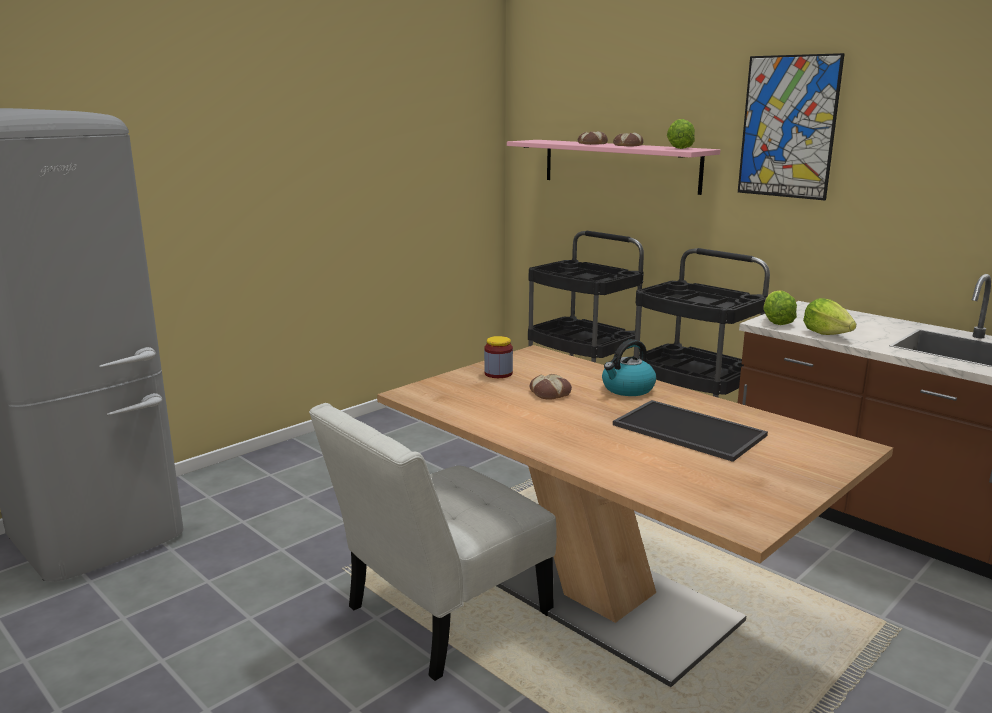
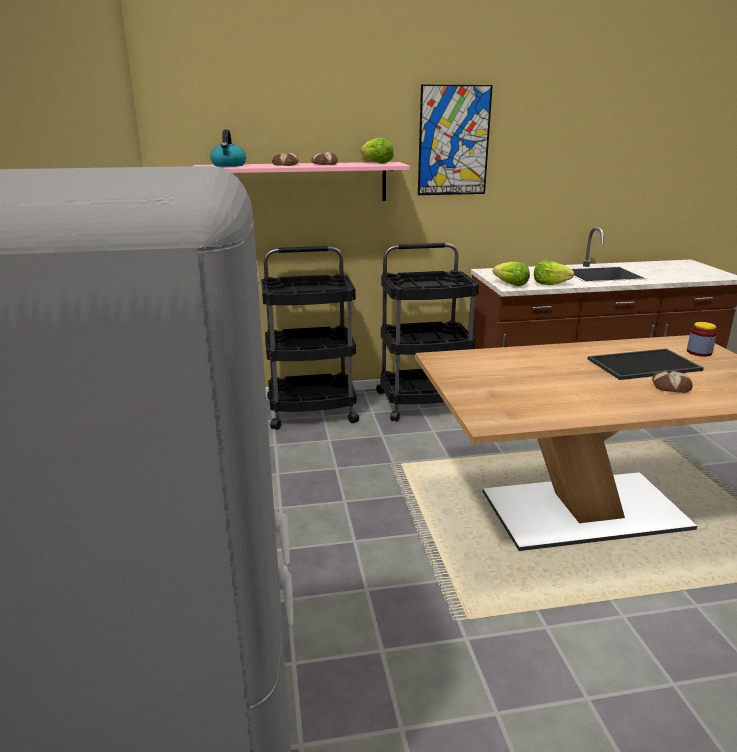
camera: 55 degrees left, 5 degrees up
white chair [309,403,557,681] -> none
jar [484,336,513,378] -> jar moved to [687,322,717,357]
bread [530,374,572,400] -> bread moved to [652,371,693,393]
kettle [602,339,656,396] -> kettle moved to [210,129,246,167]

